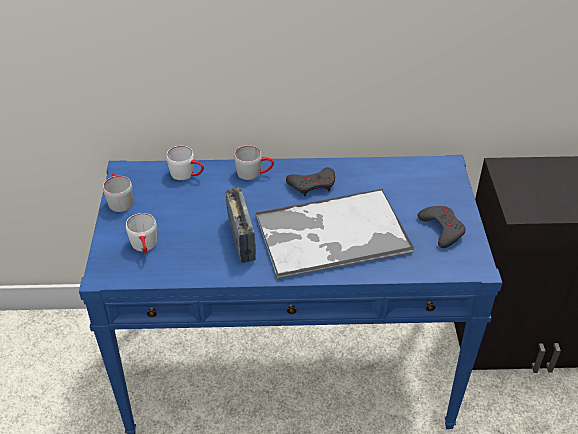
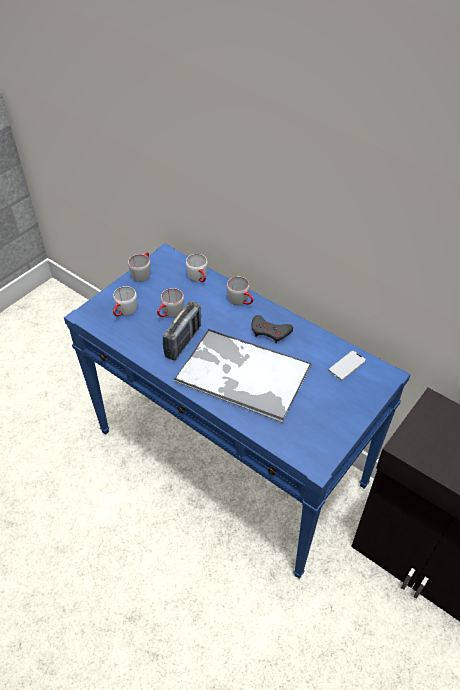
camera: 40 degrees right, 5 degrees up
grey game controller [418,206,466,248] -> none
none -> grey mug [157,288,184,318]
none -> phone [328,350,366,381]

